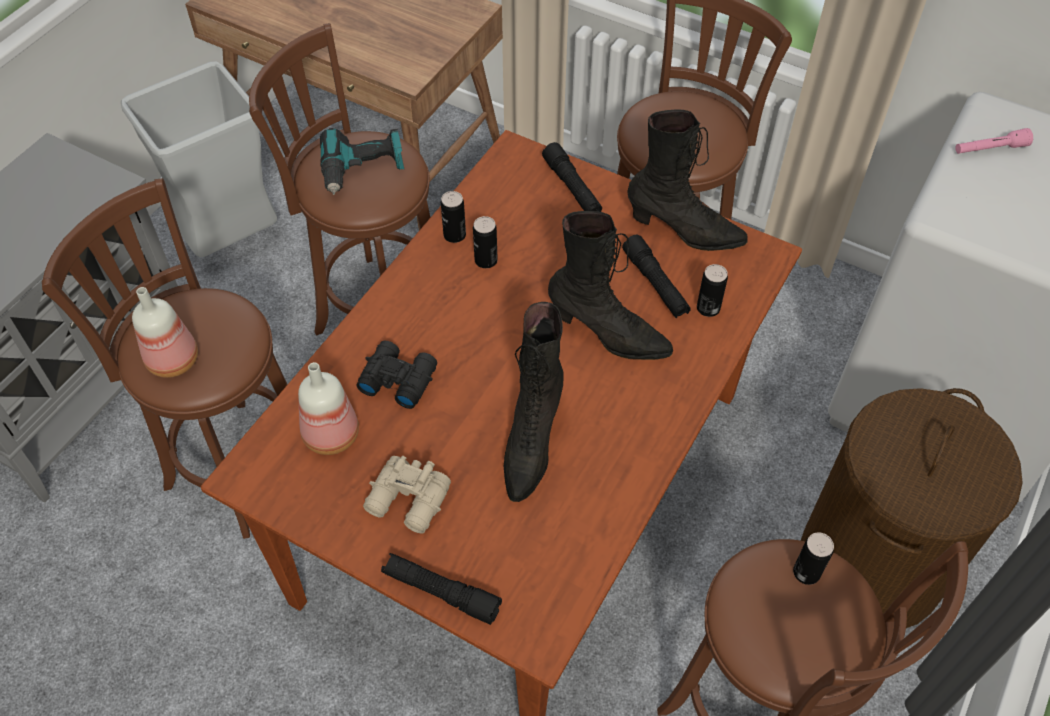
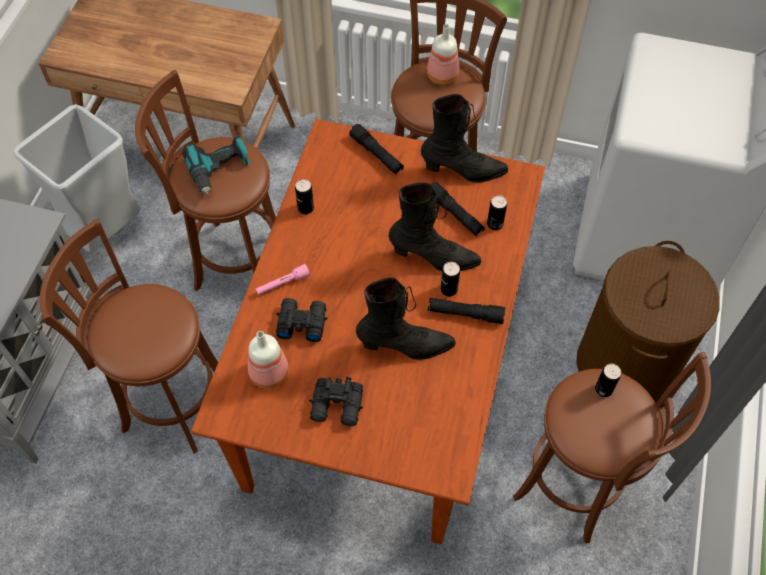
camera: 15 degrees left, 5 degrees up
bottle [132,287,198,378] -> bottle moved to [427,24,460,85]
beige binoculars [363,456,451,534] -> black binoculars [309,377,363,426]
black flashlight [381,553,502,625] -> black flashlight moved to [428,298,505,324]
can [473,216,498,268] -> can moved to [441,262,460,296]
black boot [504,302,563,502] -> black boot turned 90 degrees counterclockwise [356,278,456,360]
pink flashlight [955,128,1033,154] -> pink flashlight moved to [256,264,310,295]

